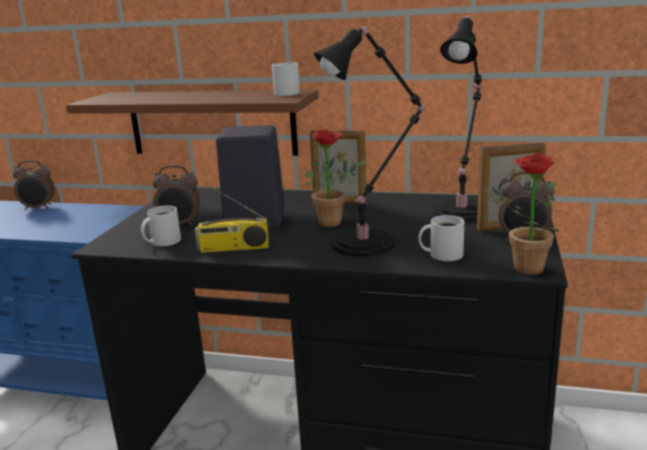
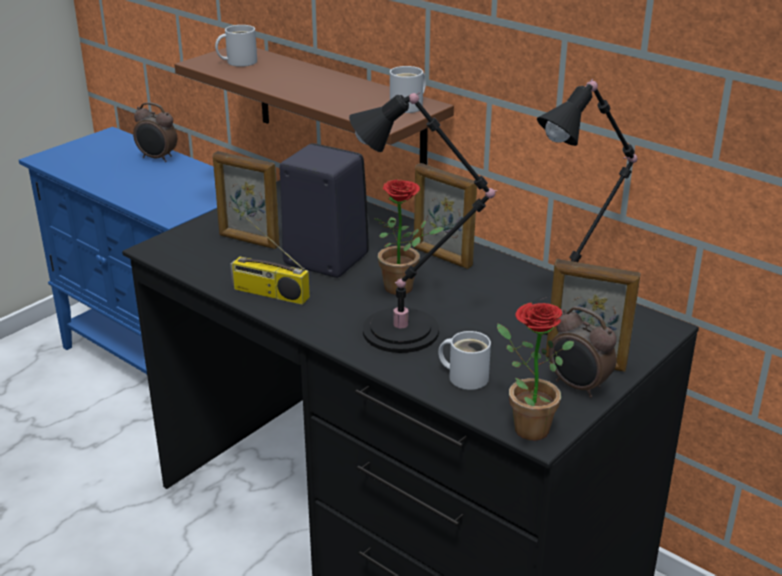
camera: 25 degrees right, 10 degrees up
white mug [141,206,181,246] -> white mug moved to [215,25,257,67]
alarm clock [153,165,200,227] -> picture frame [213,151,279,249]

